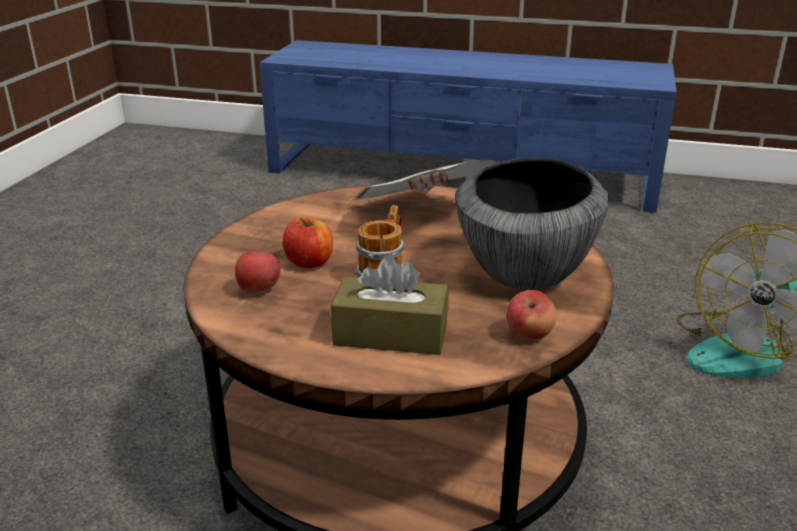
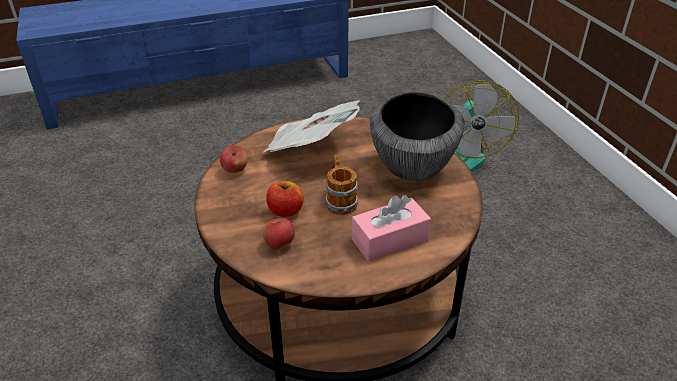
camera: 35 degrees left, 10 degrees up
brown tissue box [331,255,449,355] -> pink tissue box [351,195,431,262]
apple [506,290,557,340] -> apple moved to [220,145,248,173]

